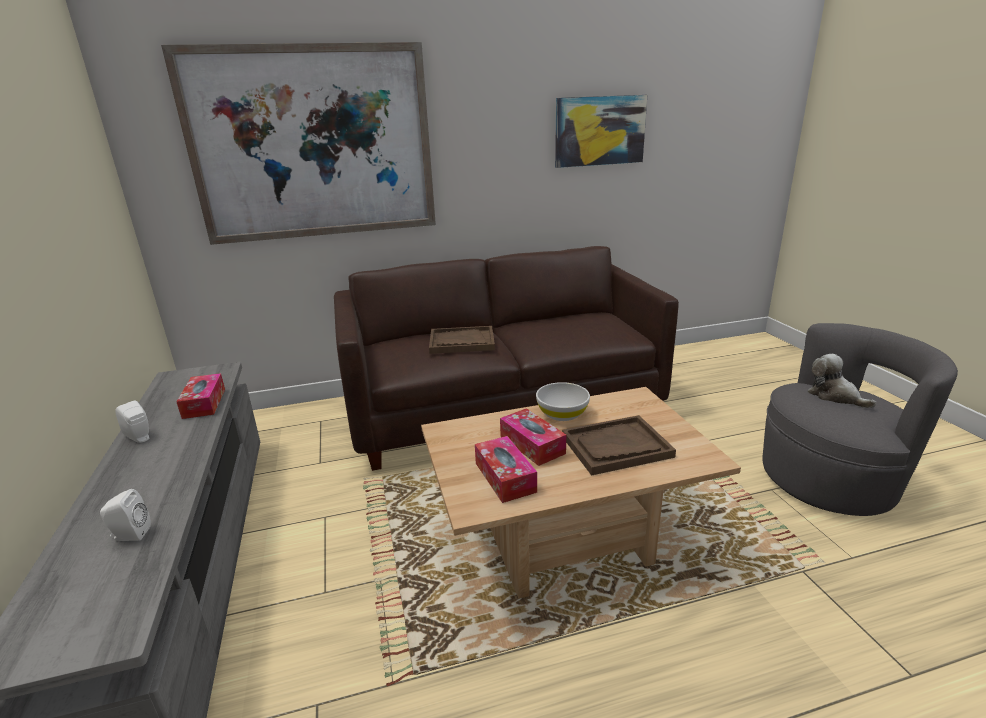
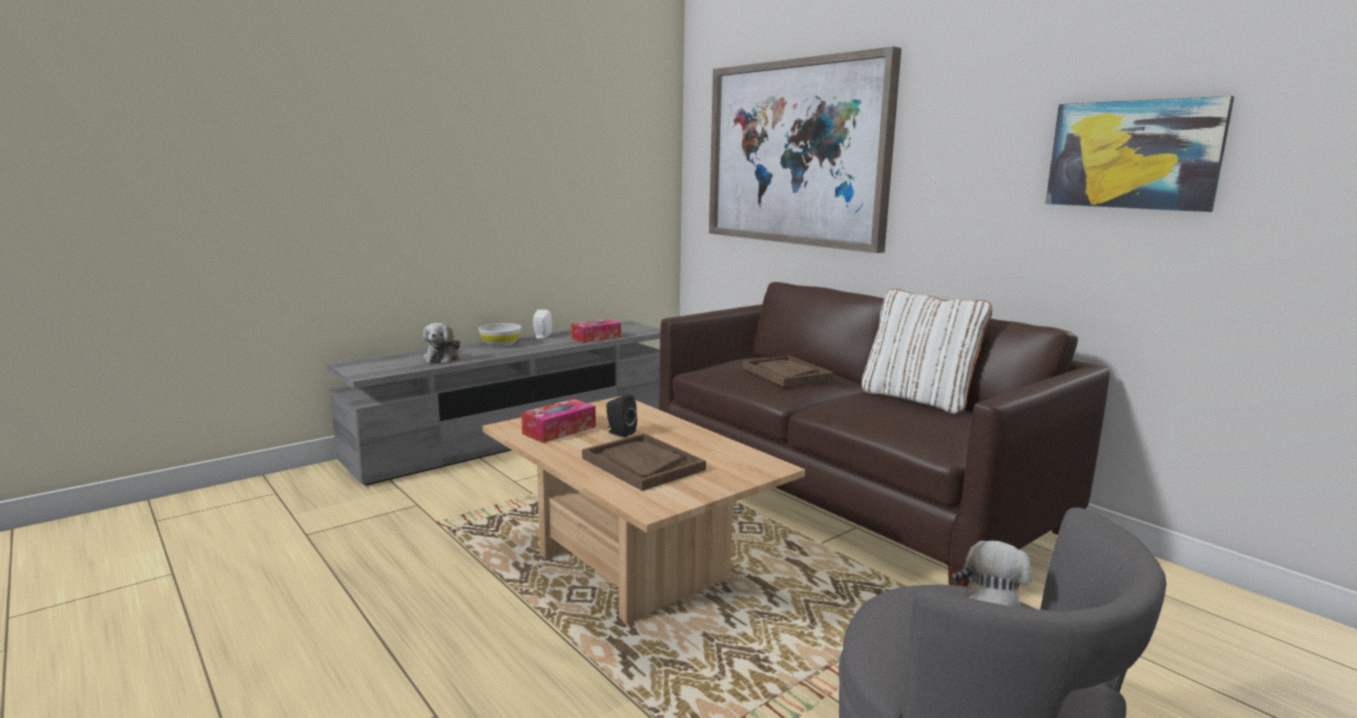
camera: 65 degrees right, 10 degrees down
white speaker [100,489,151,541] -> plush toy [423,323,460,363]
tissue box [500,408,566,466] -> black speaker [606,394,637,437]
white bowl [536,382,590,421] -> white bowl moved to [479,323,522,347]
none -> white pillow [862,289,992,414]

